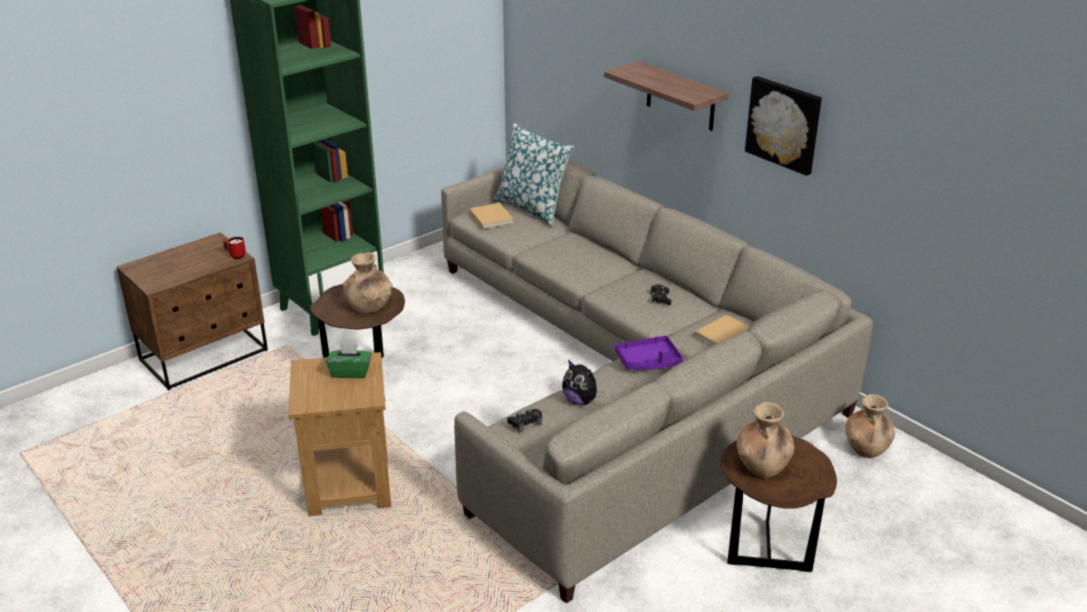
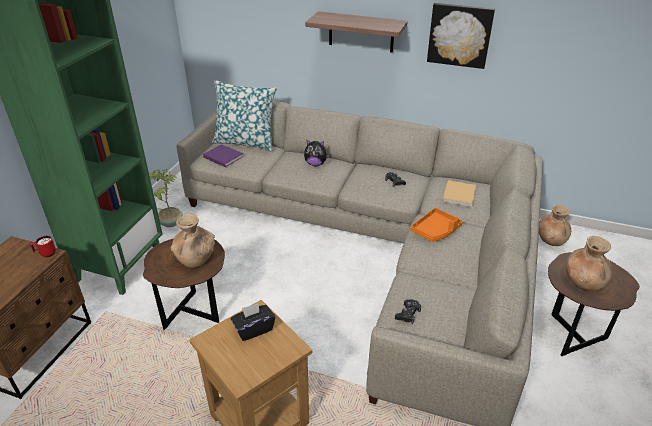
camera: 30 degrees left, 5 degrees up
green tissue box [326,342,372,378] -> black tissue box [231,303,275,341]
beige book [469,203,513,229] -> purple book [203,144,244,167]
plush toy [562,360,603,405] -> plush toy moved to [304,140,329,166]
purple tray [615,336,684,370] -> orange tray [410,208,462,242]
none -> potted plant [149,169,183,227]

